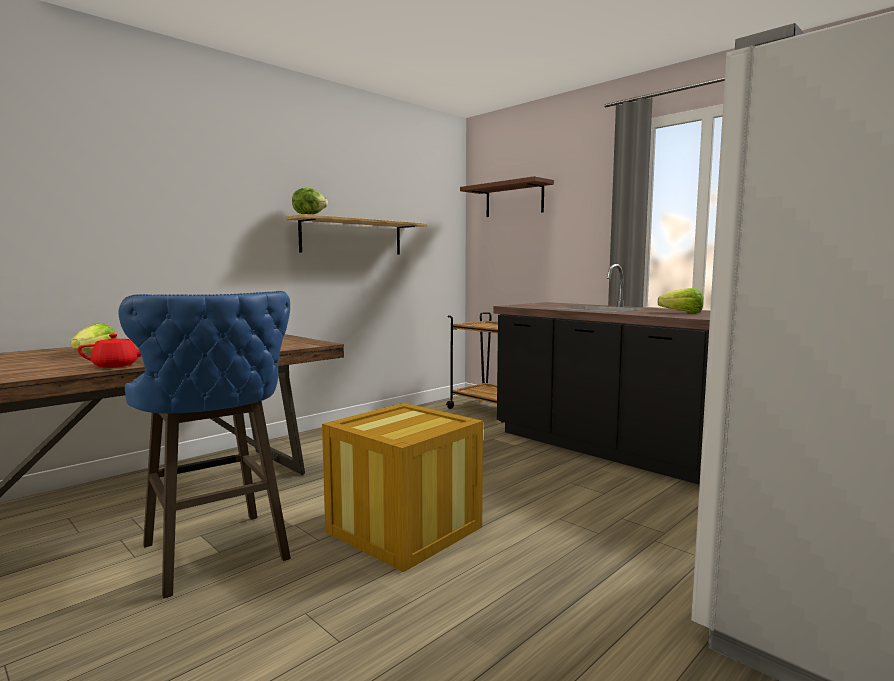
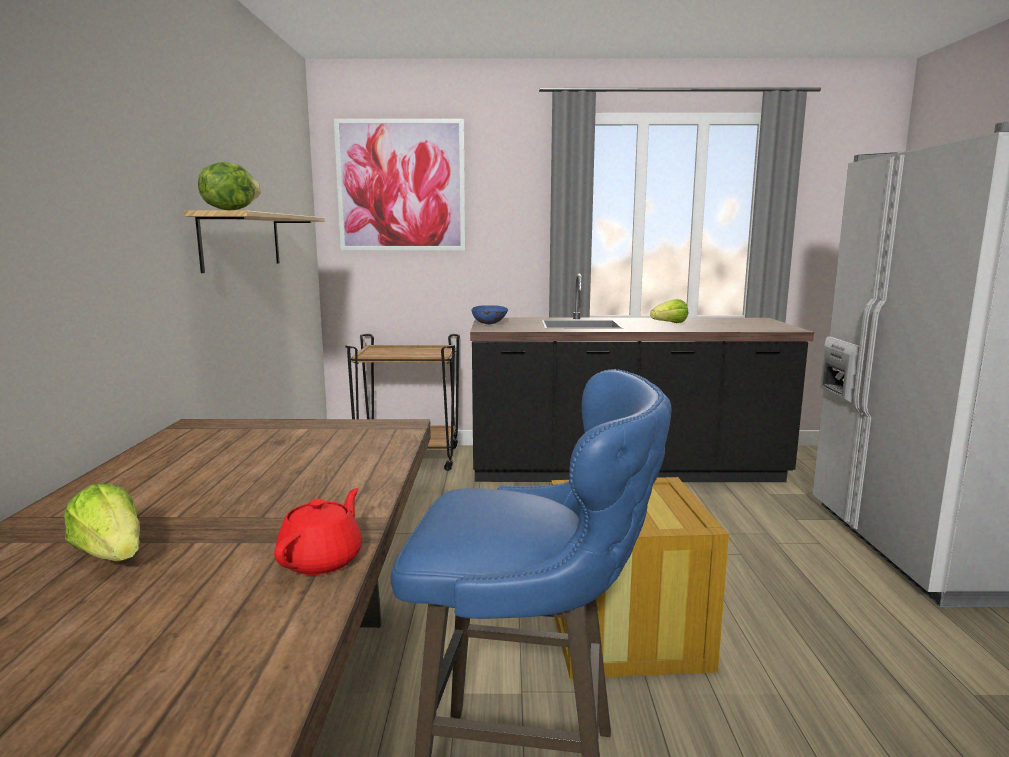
camera: 45 degrees left, 5 degrees up
brown shelf [460,176,554,217] -> picture [334,119,465,251]
none -> blue bowl [471,305,508,324]

